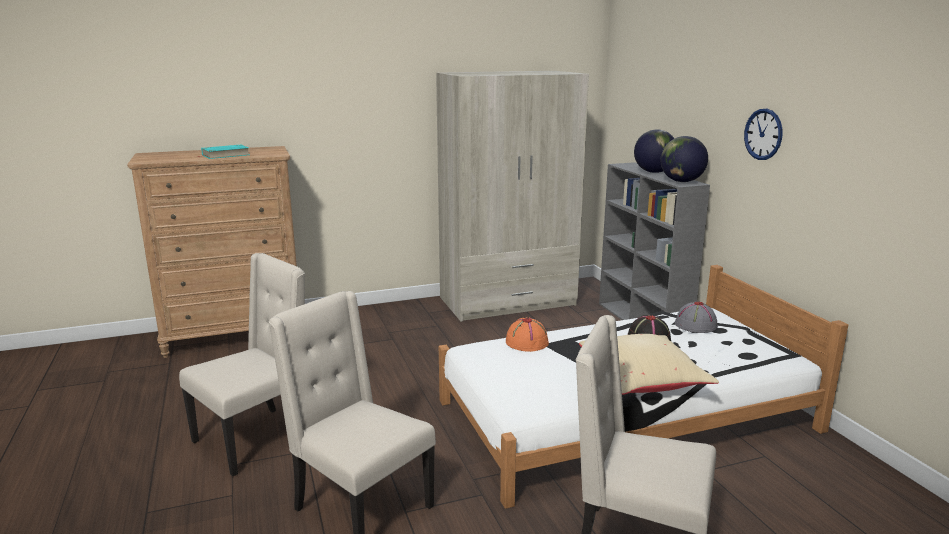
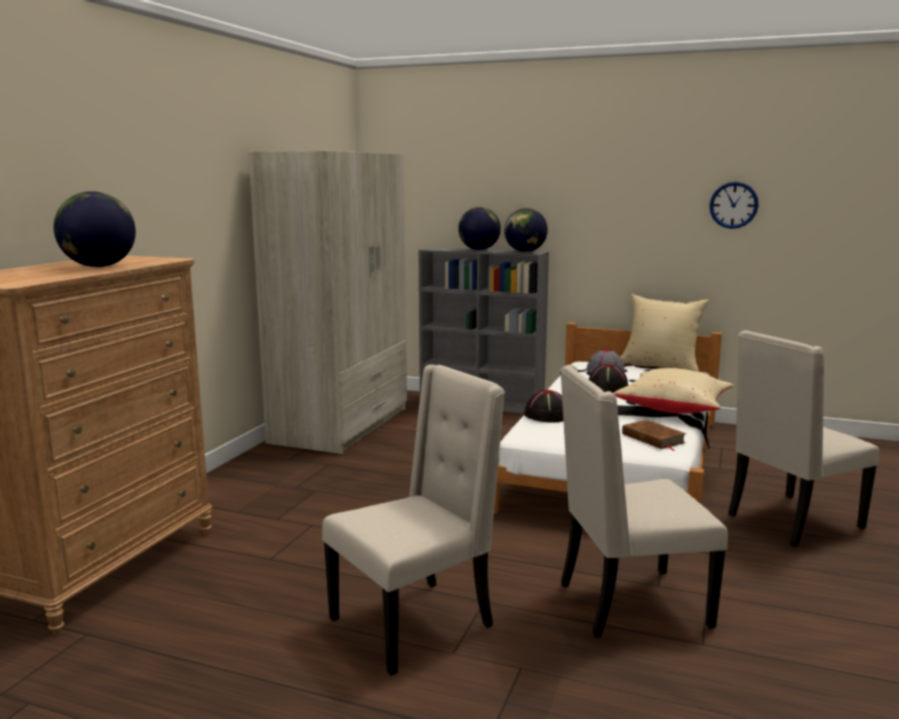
camera: 50 degrees left, 5 degrees down
beige chair [179,253,305,476] -> beige chair turned 60 degrees clockwise [322,365,505,676]
turquoise book [198,145,249,159] -> globe [54,191,136,267]
orange hat [506,318,549,352] -> black hat [524,390,563,423]
wall clock [744,109,783,160] -> wall clock moved to [709,182,758,229]
none -> beige pillow [620,294,709,372]
none -> brown book [622,420,686,451]

